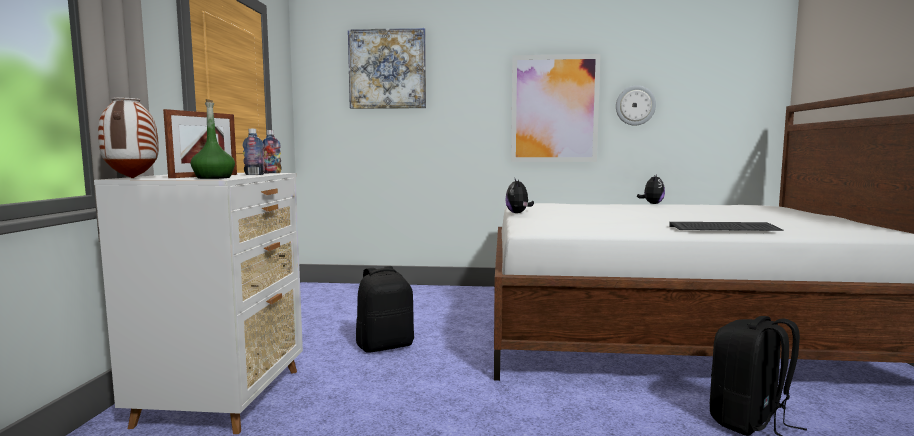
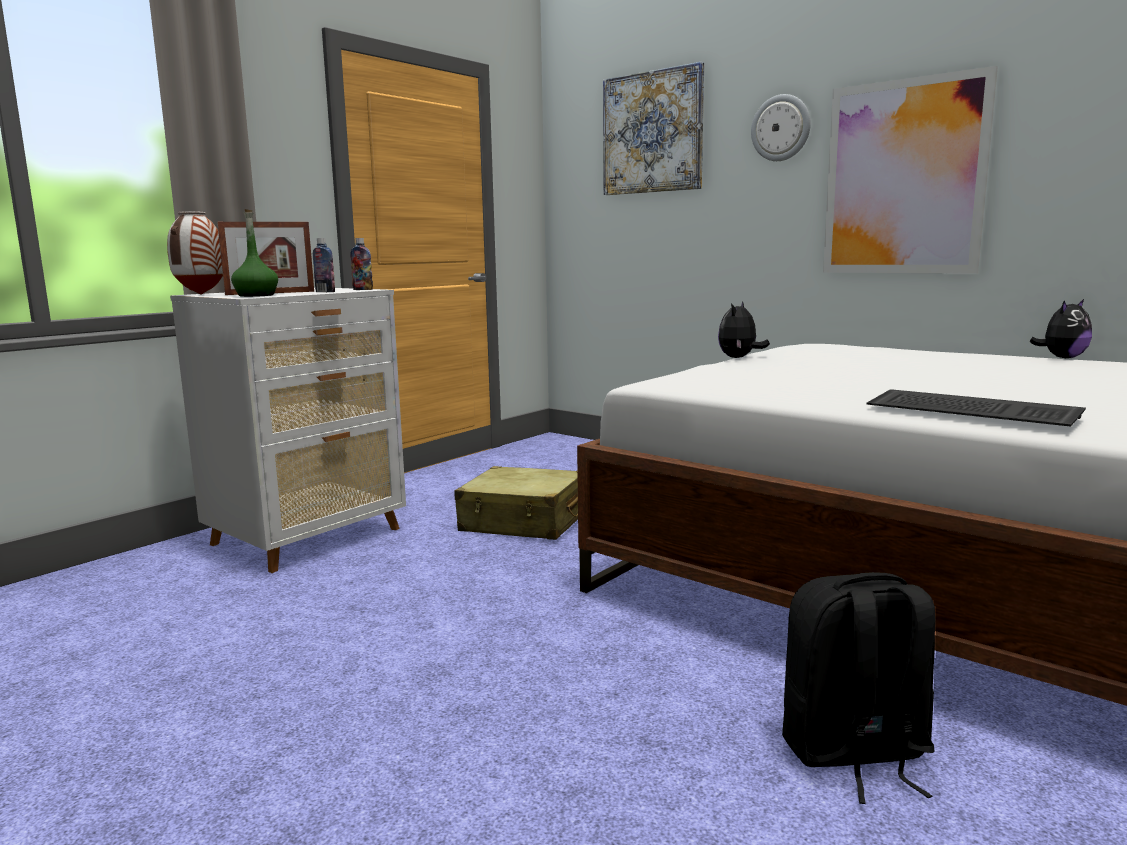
camera: 35 degrees right, 5 degrees up
black backpack [356,266,414,353] -> beige suitcase [454,466,578,540]
wall clock [616,85,656,126] -> wall clock moved to [751,94,811,161]

